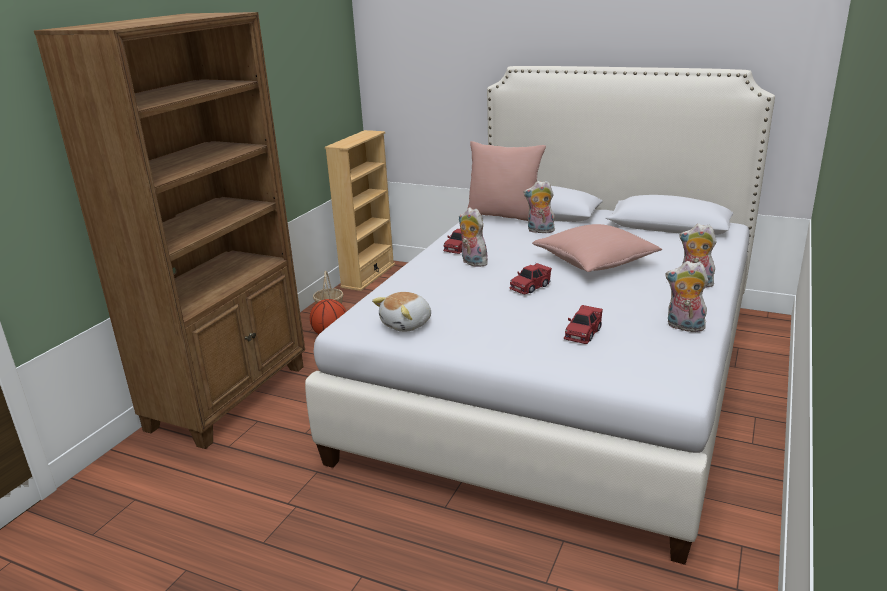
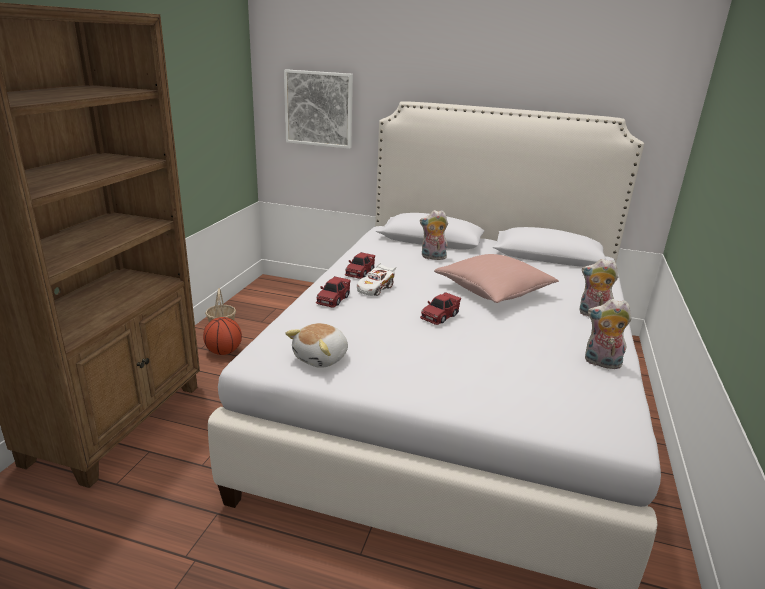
camera: 10 degrees left, 0 degrees up
beige bookcase [325,130,395,291] -> none
plush toy [459,207,488,267] -> white toy car [357,263,396,296]
pink pillow [467,141,546,221] -> none
red toy car [564,305,603,344] -> red toy car moved to [316,276,351,308]
none -> picture [284,69,353,149]

